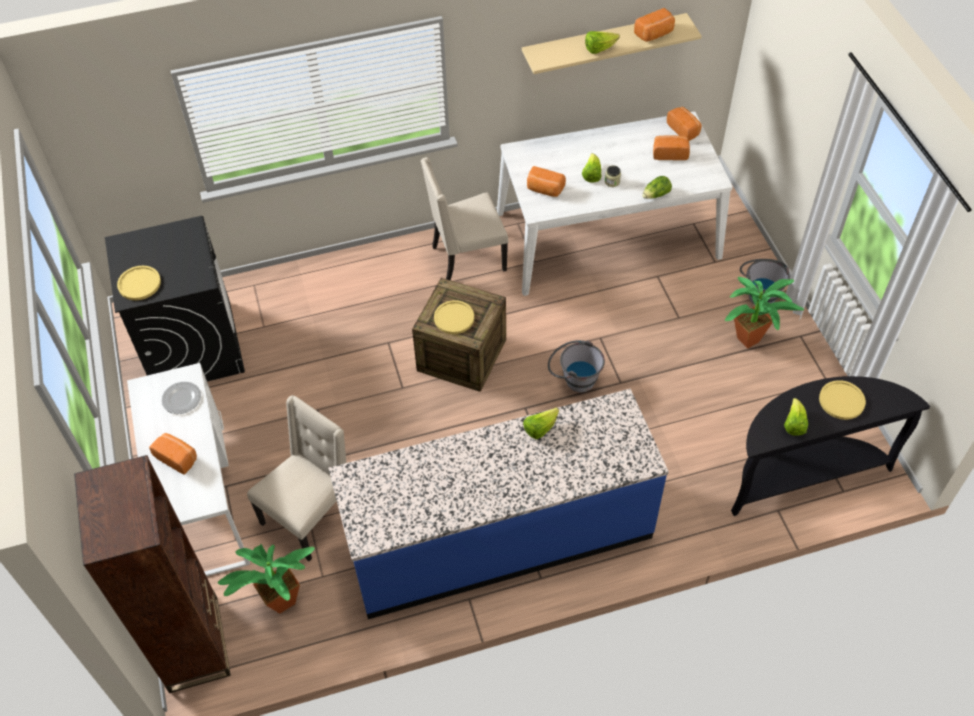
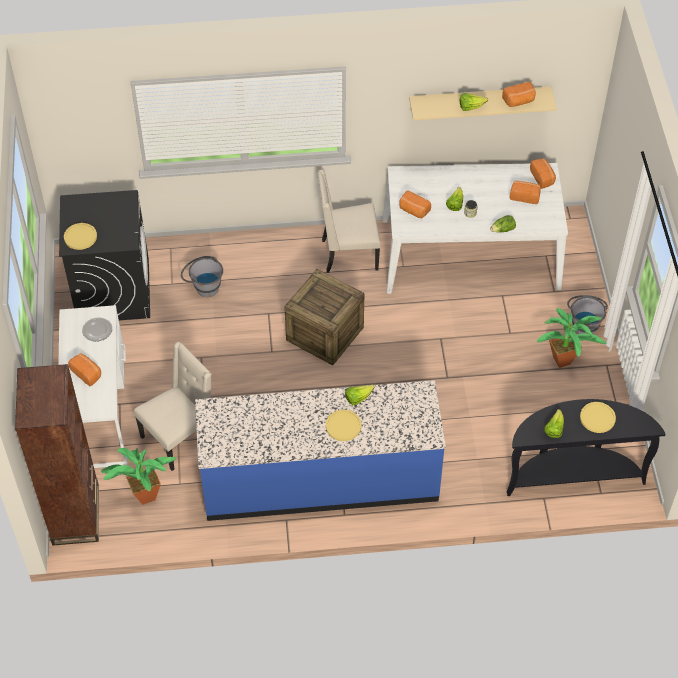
camera: 10 degrees right, 0 degrees up
yellow plate [434,300,474,334] -> yellow plate moved to [326,410,361,441]
grey bucket [548,340,605,393] -> grey bucket moved to [181,256,223,297]

